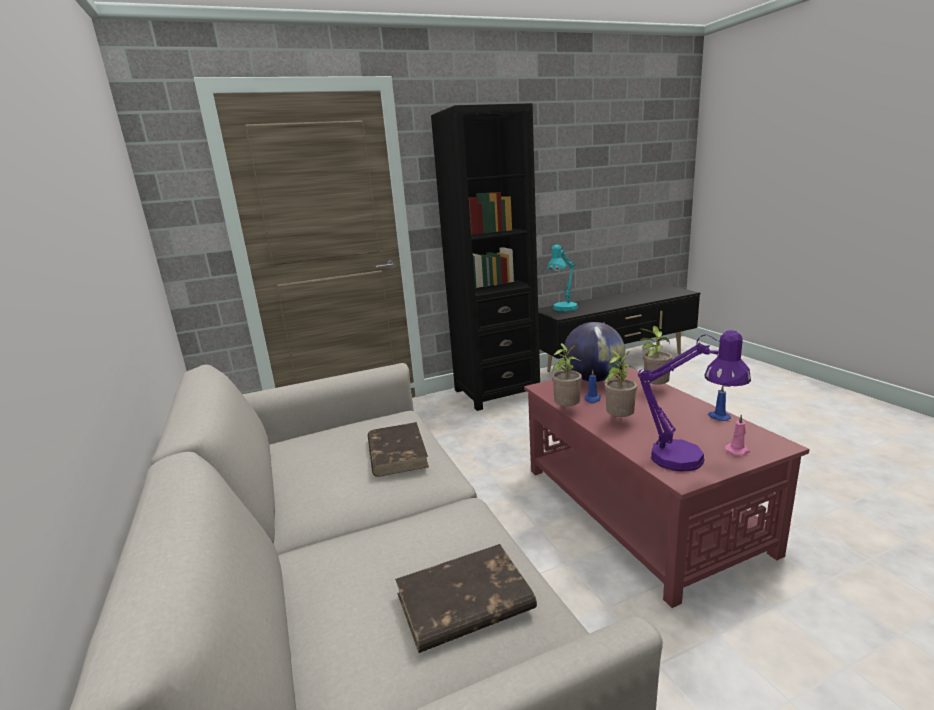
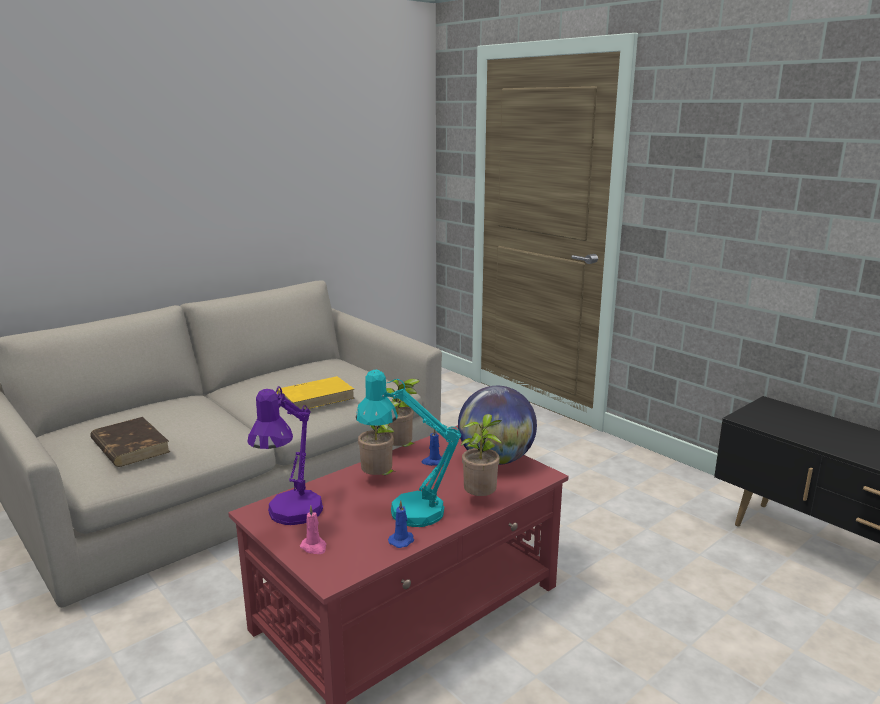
camera: 70 degrees right, 0 degrees up
brown book [368,422,429,477] -> yellow book [277,376,355,410]
black bookcase [431,103,540,411] -> none
turquoise table lamp [547,244,578,312] -> turquoise table lamp moved to [356,370,461,527]

